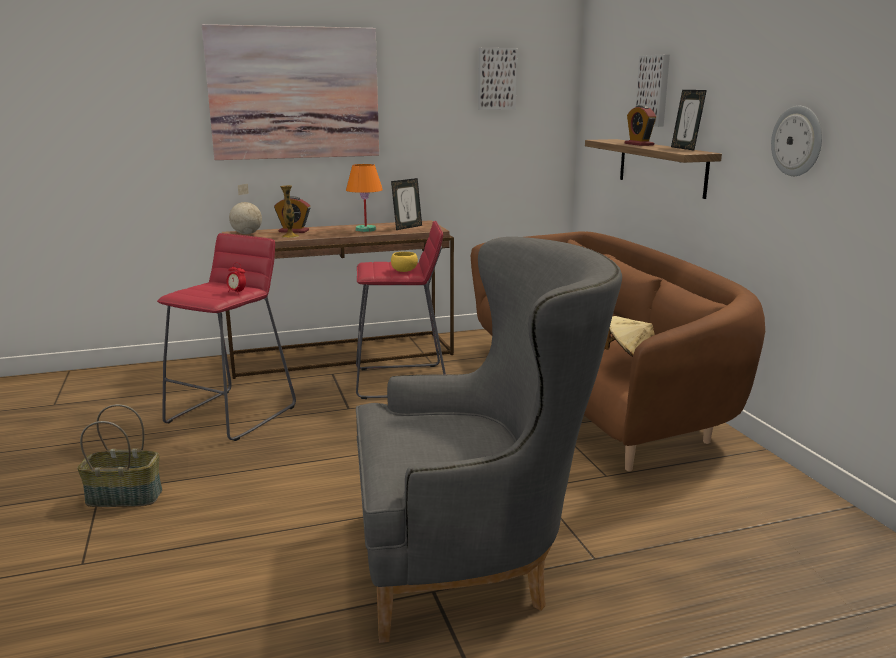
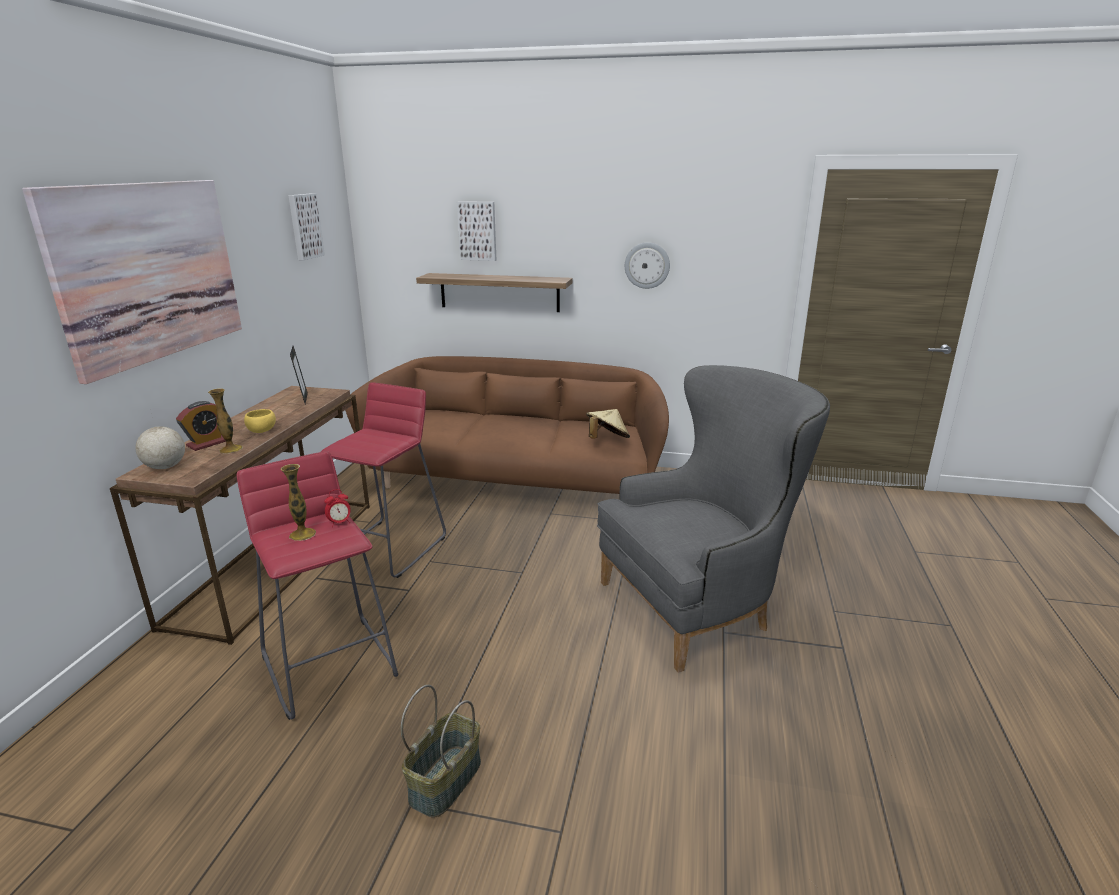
camera: 60 degrees left, 5 degrees up
orange table lamp [346,164,383,232] -> none
grey armchair [356,237,622,643] -> grey armchair turned 45 degrees clockwise [597,365,830,673]
yellow bowl [391,252,418,272] -> yellow bowl moved to [244,409,276,433]
alarm clock [625,105,656,146] -> none
picture frame [671,90,707,151] -> none
none -> vase [281,464,316,541]

